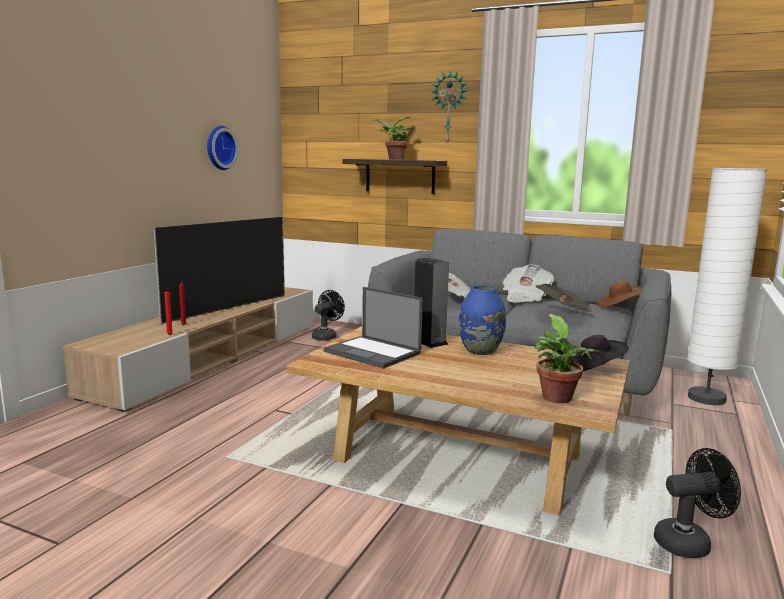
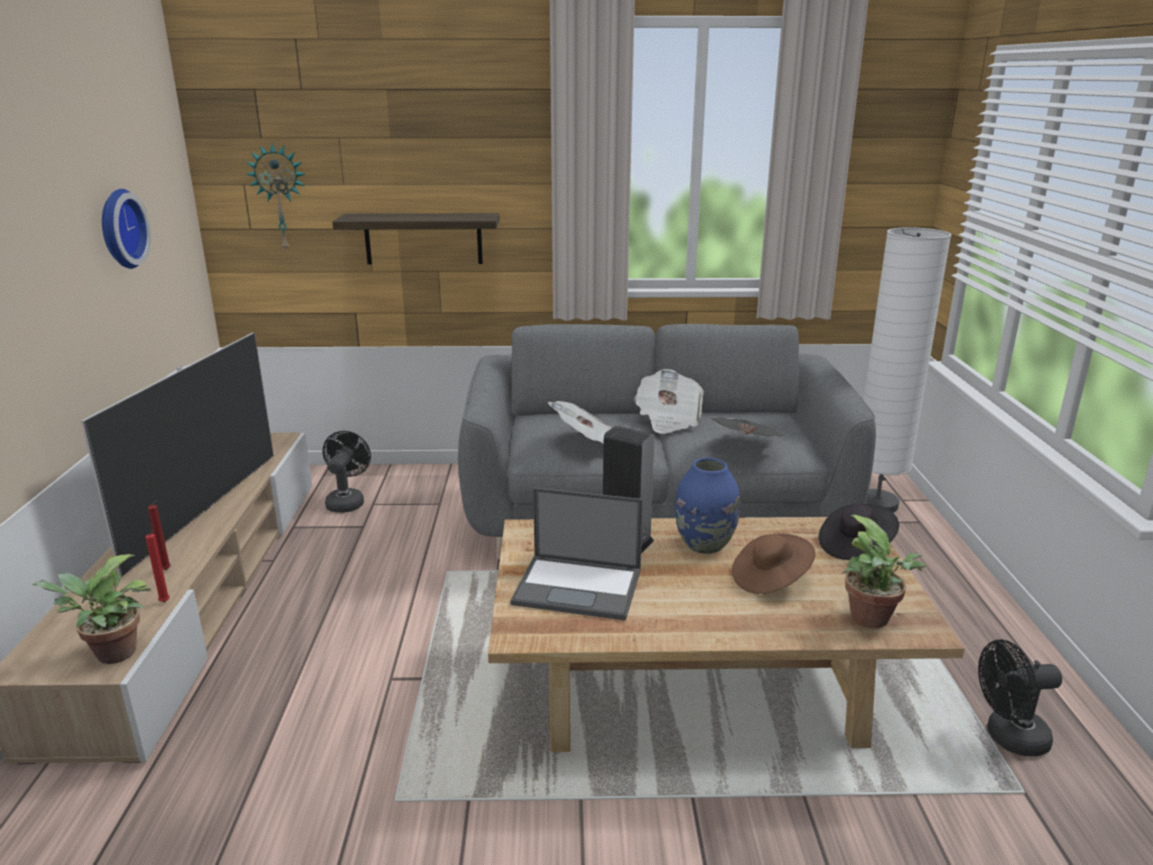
camera: 25 degrees left, 10 degrees up
potted plant [374,117,415,160] -> potted plant moved to [32,554,151,664]
wall clock [432,70,468,145] -> wall clock moved to [246,143,305,251]
brown hat [598,281,643,307] -> brown hat moved to [732,534,816,594]
black fan [654,448,741,558] -> black fan turned 150 degrees counterclockwise [978,639,1062,756]

